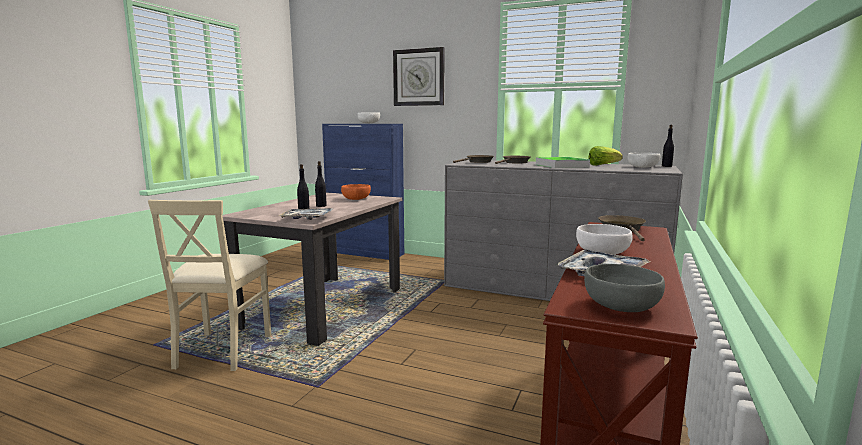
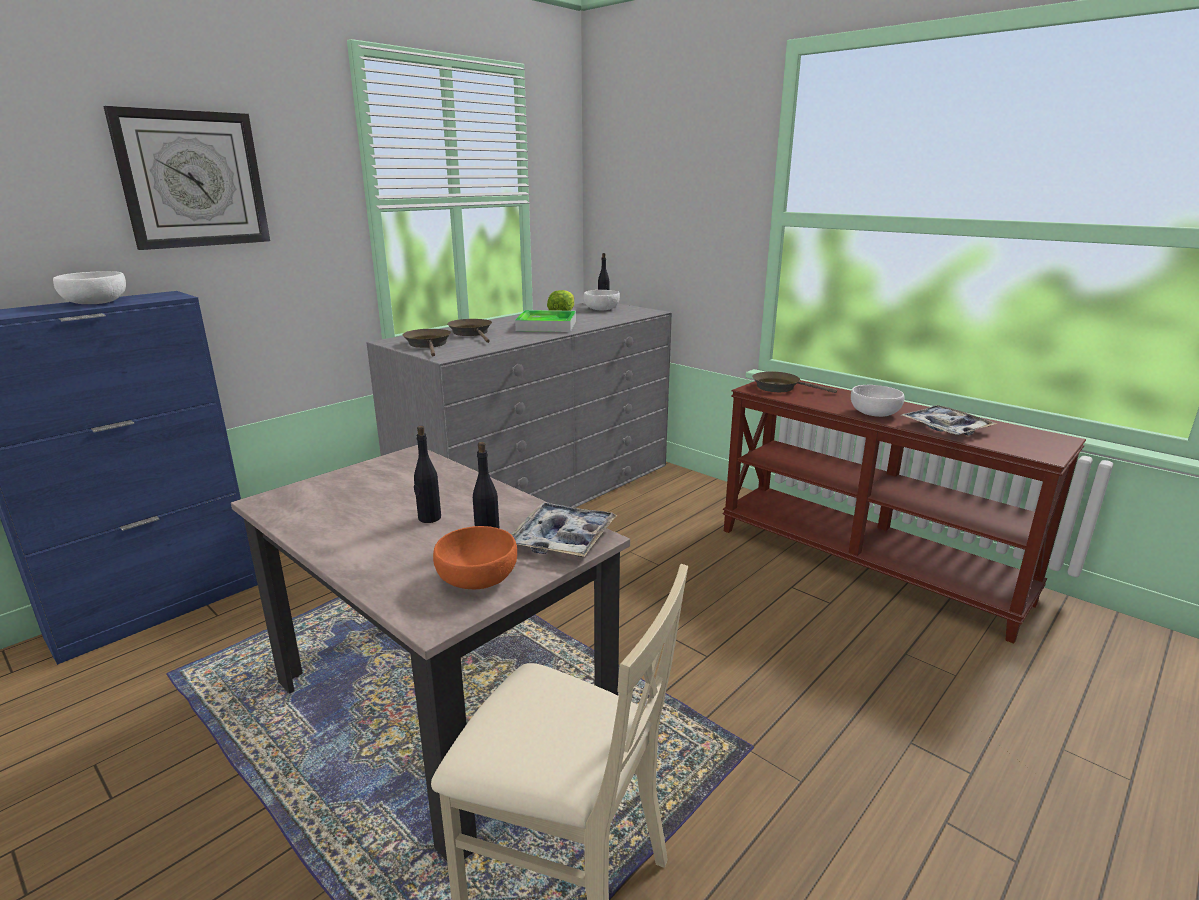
camera: 70 degrees left, 10 degrees up
orange bowl [341,184,371,200] -> orange bowl moved to [433,526,517,589]
grey bowl [584,264,665,312] -> none

